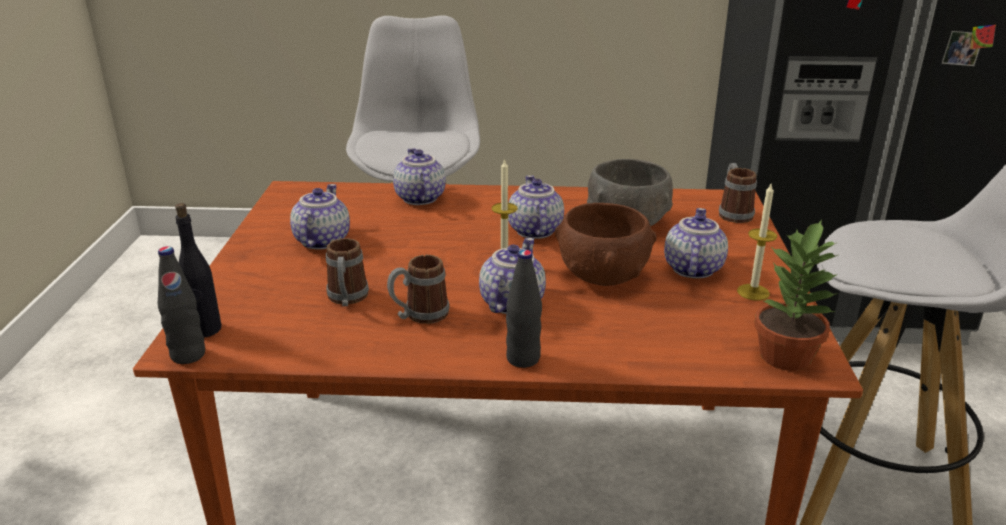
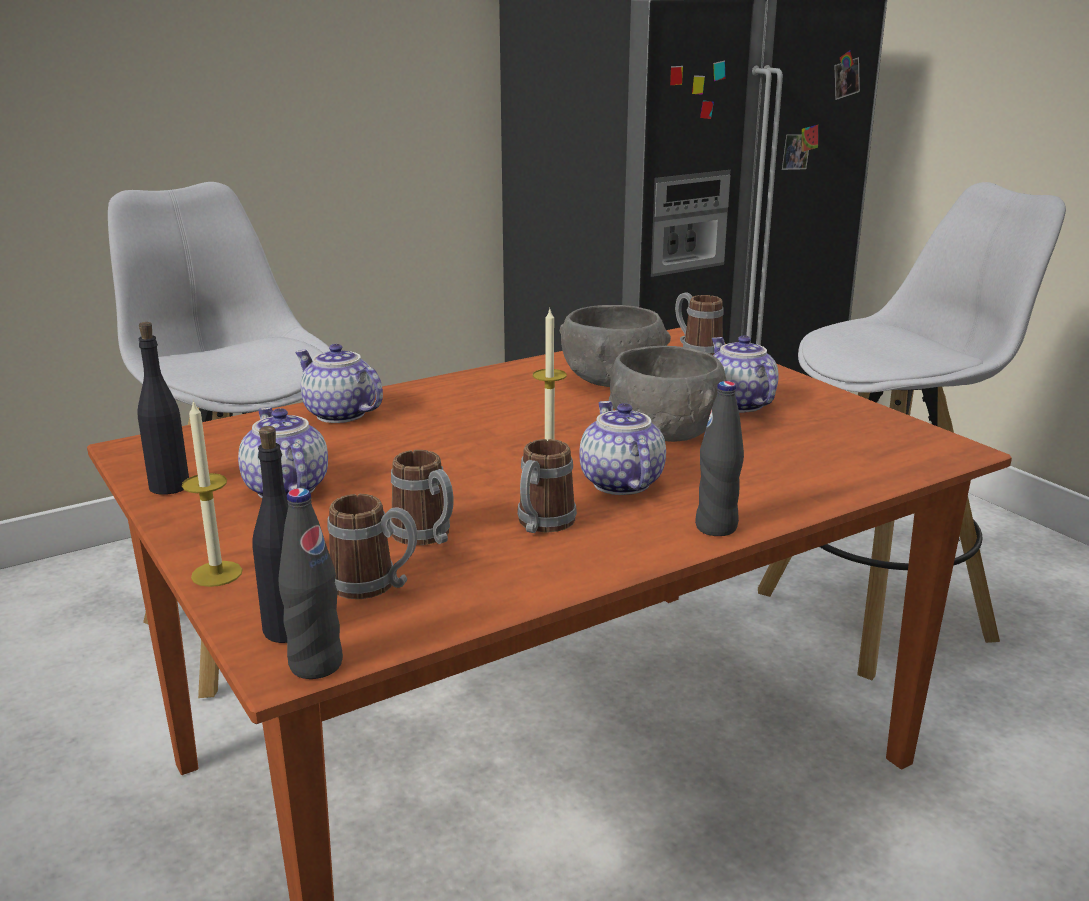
camera: 35 degrees left, 5 degrees down
teapot [508,175,564,239] -> none
brown bowl [555,203,657,286] -> grey bowl [609,346,726,442]
candle [737,182,777,301] -> candle moved to [182,400,242,587]
potted plant [754,219,838,371] -> none
none -> black bottle [137,322,189,495]
none -> mug [328,494,417,599]

